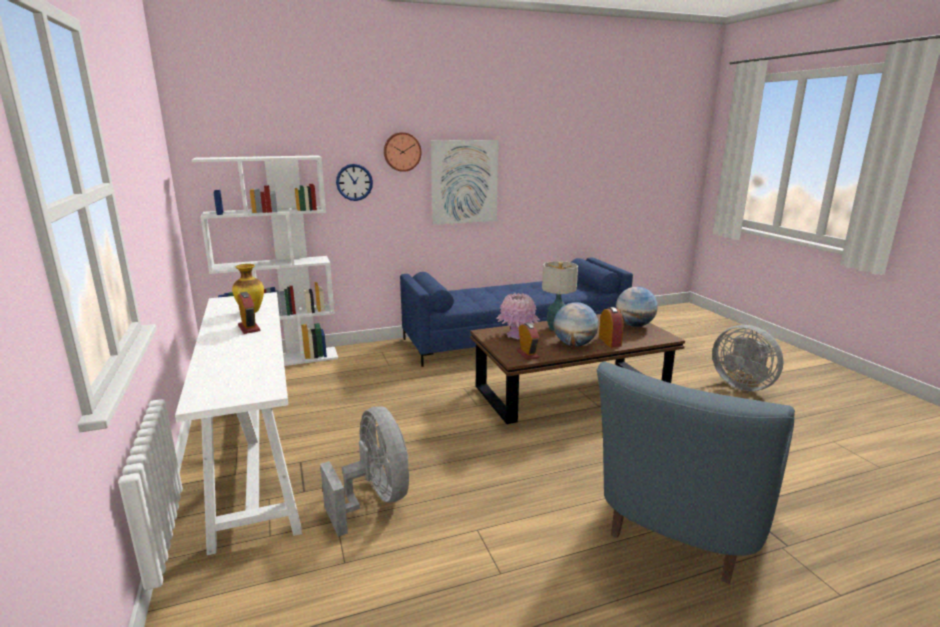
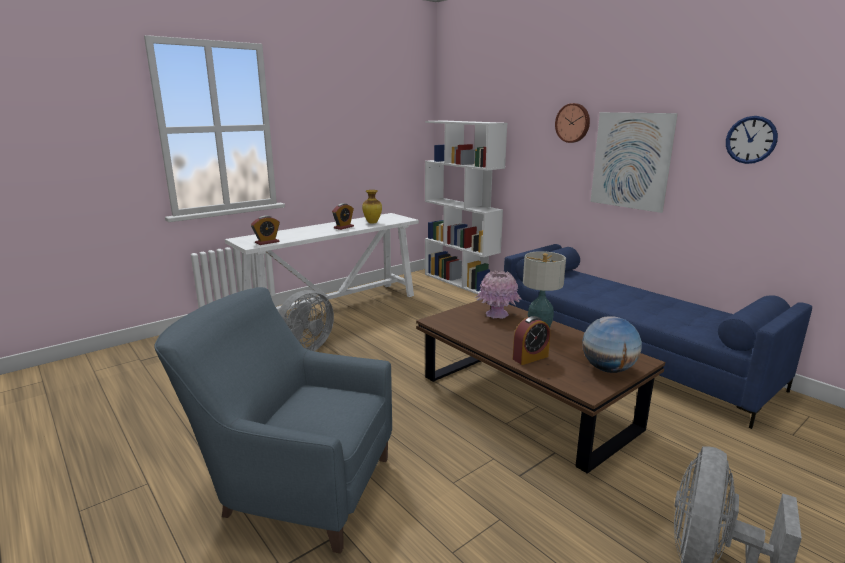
camera: 70 degrees right, 0 degrees up
wall clock [336,164,373,201] -> wall clock moved to [726,116,778,164]
alarm clock [517,323,540,360] -> alarm clock moved to [251,216,280,245]
globe [554,302,598,346] -> none

